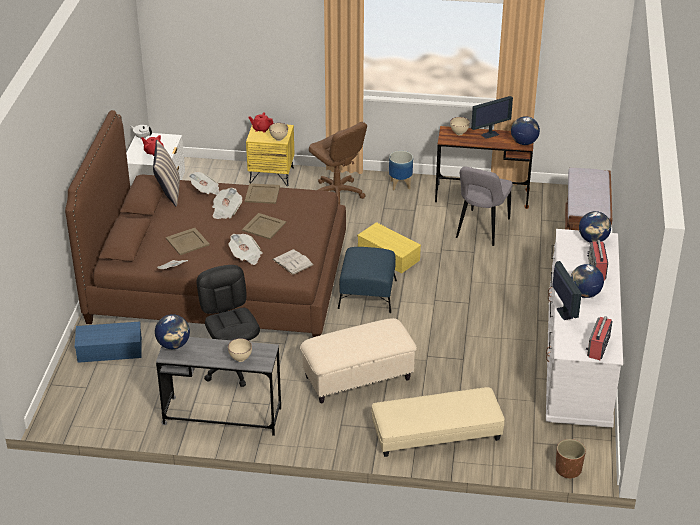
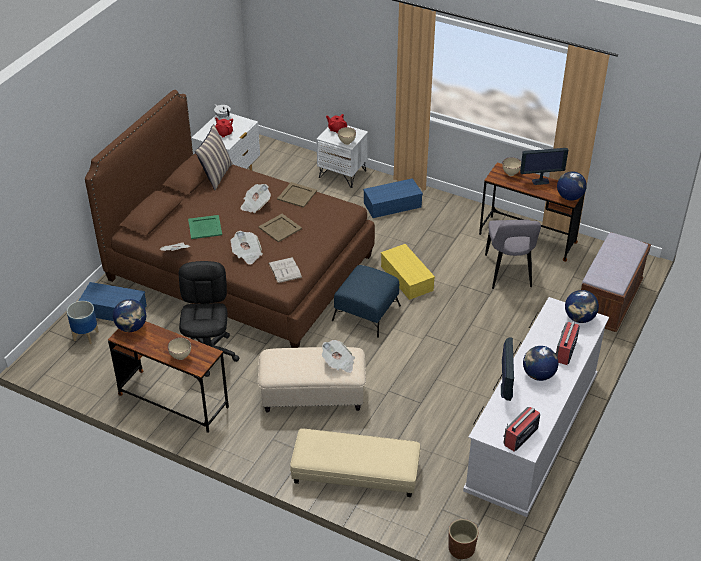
camera: 20 degrees right, 5 degrees up
grey desk [156,337,281,436] -> brown desk [108,321,229,433]
beige tray [166,228,210,255] -> green tray [188,215,222,239]
newspaper [189,172,220,195] -> newspaper moved to [322,340,355,373]
yellow nightstand [246,125,295,186] -> white nightstand [317,125,368,188]
brown office chair [309,122,367,205] -> blue storage box [363,178,423,218]
planter [389,151,413,190] -> planter moved to [67,301,99,344]
grey chair [456,166,513,246] -> grey chair turned 45 degrees counterclockwise [485,219,541,289]

